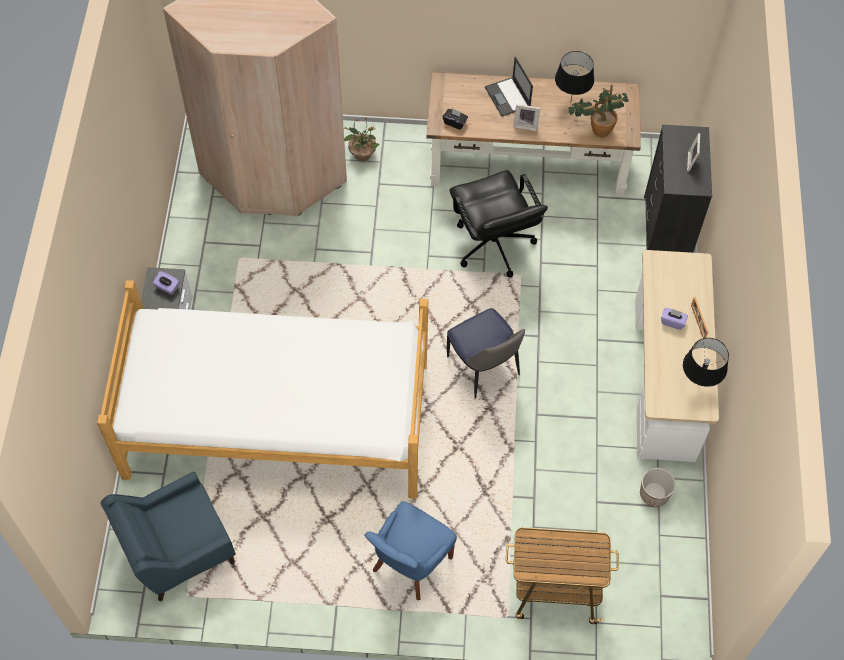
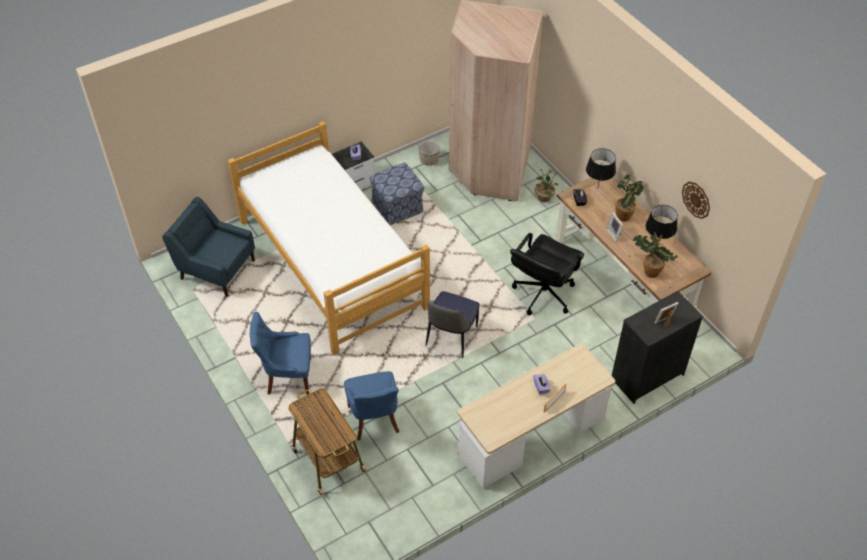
camera: 55 degrees right, 10 degrees down
laptop [485,56,533,117] -> potted plant [615,174,644,221]
planter [640,468,676,507] -> planter moved to [419,141,440,165]
black table lamp [683,338,729,387] -> black table lamp moved to [586,148,616,186]
none -> blue chair [344,371,399,441]
none -> ottoman [369,163,424,225]
none -> wall clock [682,182,710,219]

